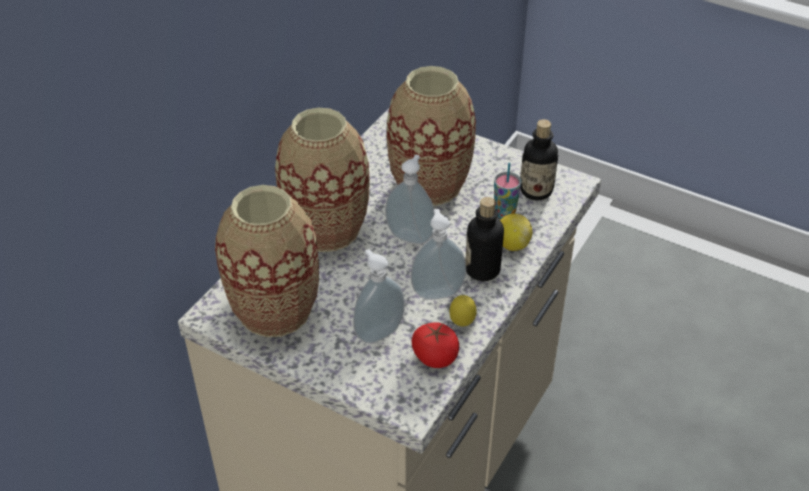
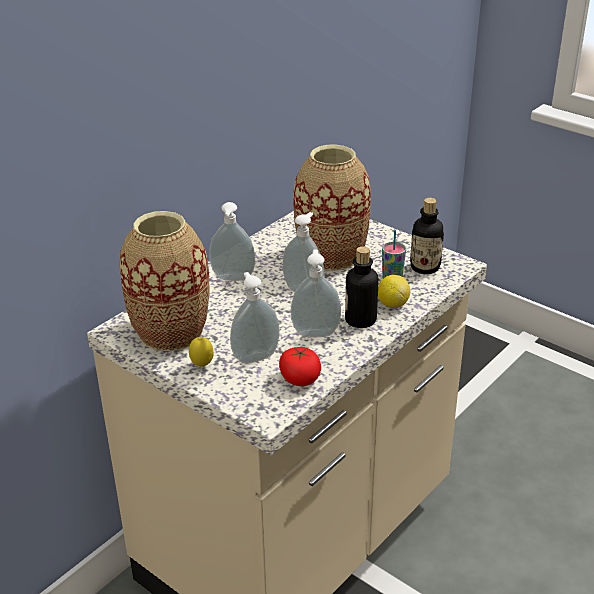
camera: 10 degrees right, 10 degrees down
vase [275,108,370,252] -> soap dispenser [209,202,255,281]
lemon [449,295,476,327] -> lemon moved to [189,337,214,366]

